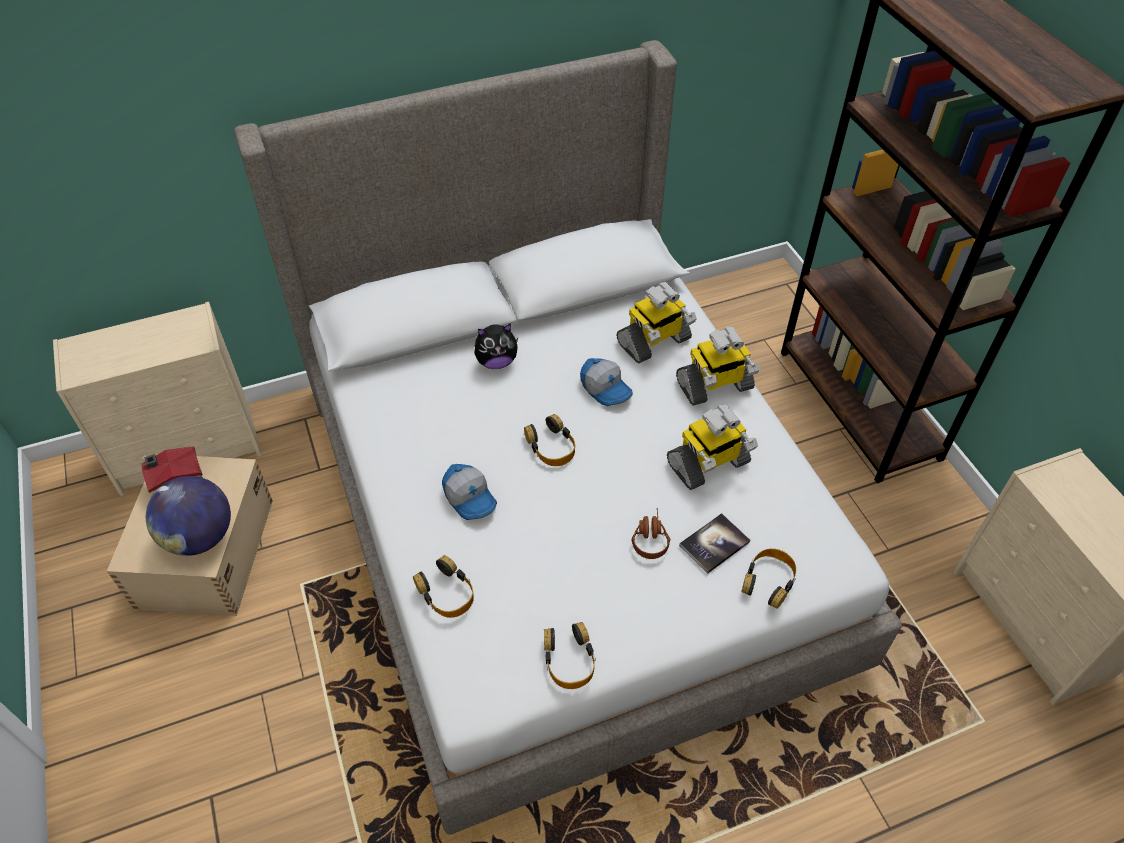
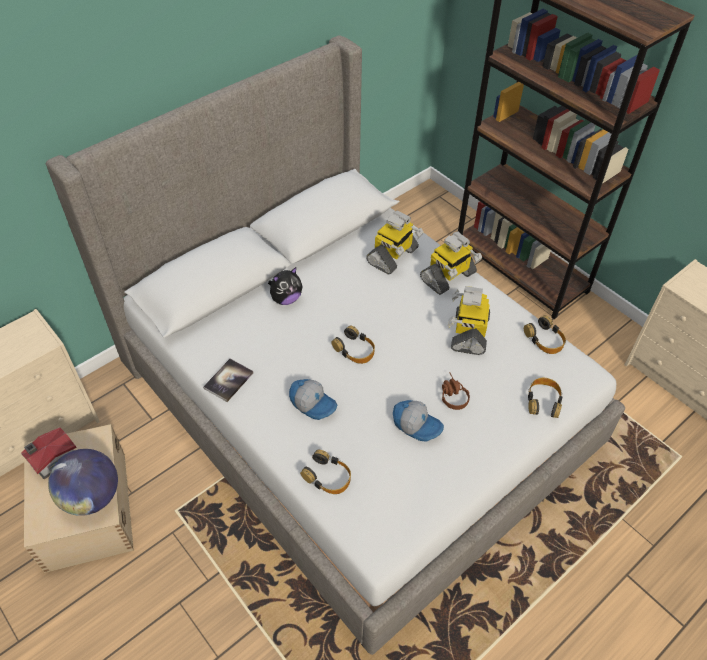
camera: 20 degrees left, 0 degrees up
headphones [544,622,596,689] -> headphones moved to [524,315,566,354]
cap [580,358,633,406] -> cap moved to [393,400,444,442]
toy robot [667,404,758,490] -> toy robot turned 150 degrees clockwise [448,286,490,355]
book [679,513,750,574] -> book moved to [203,359,253,402]

